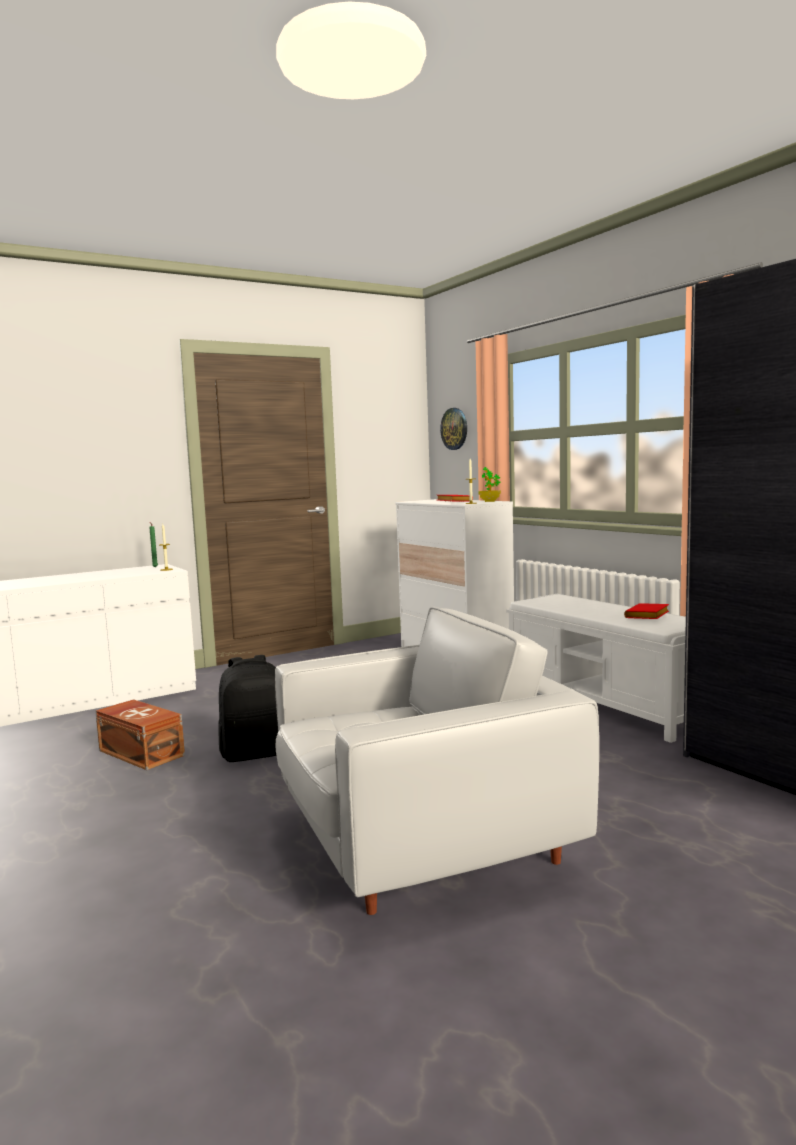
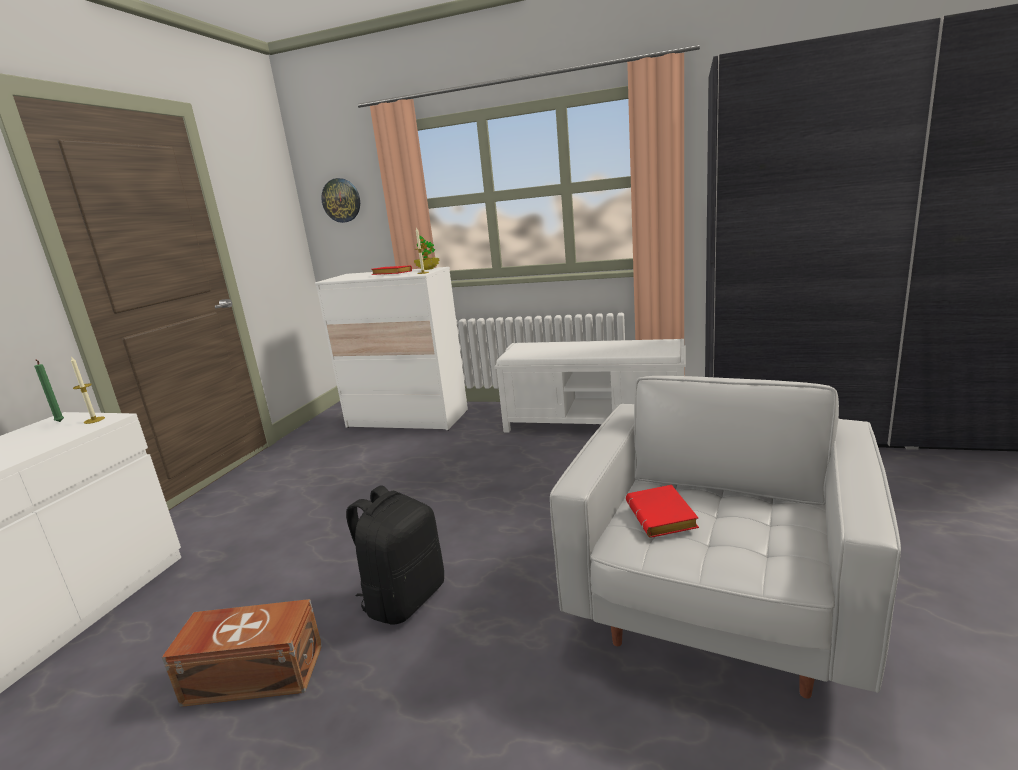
camera: 40 degrees left, 10 degrees up
red book [624,603,669,619] -> red book moved to [626,485,699,538]

